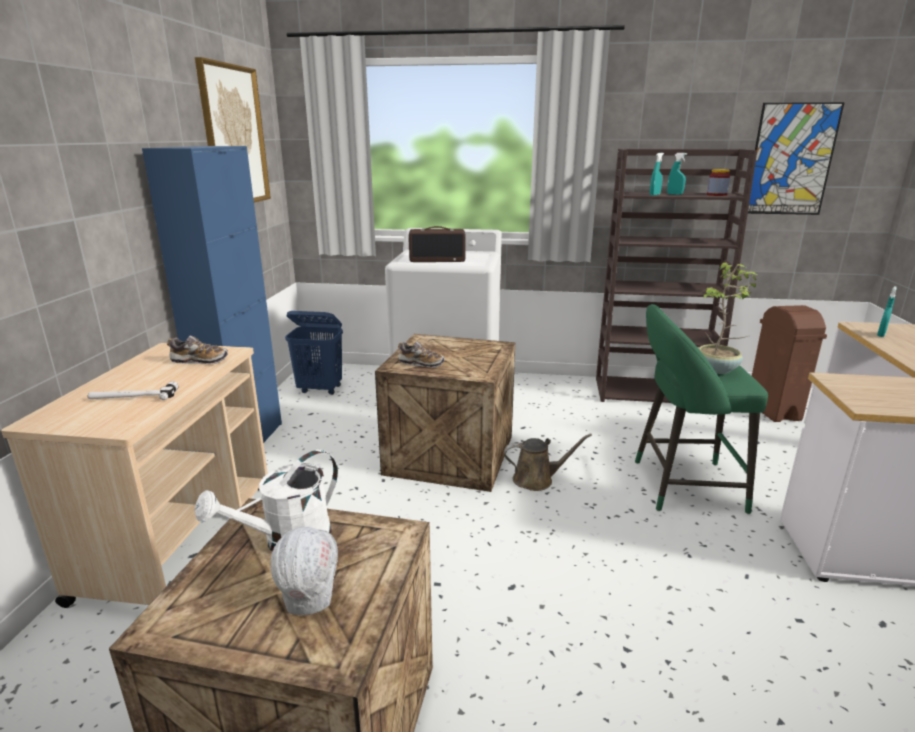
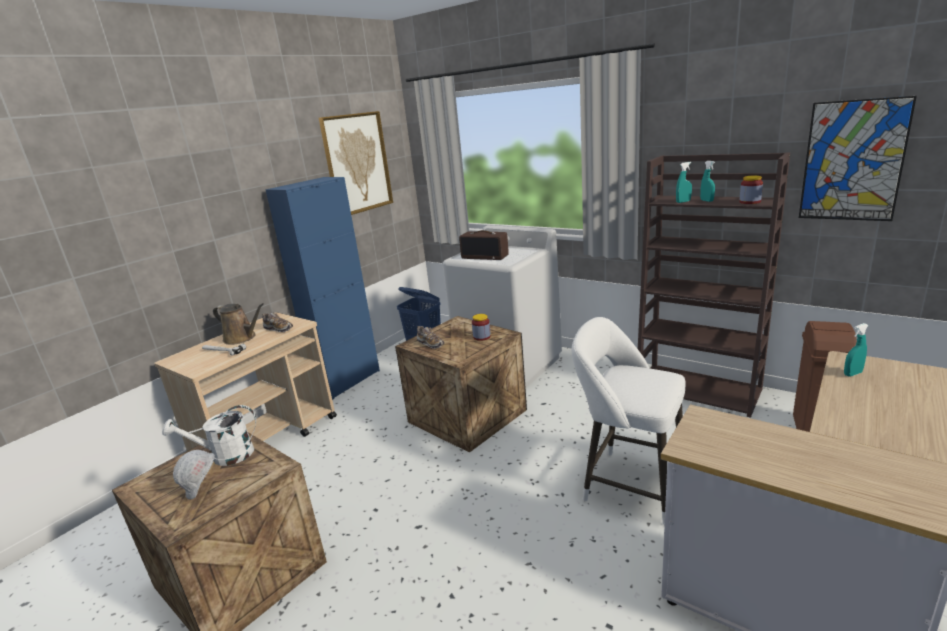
camera: 30 degrees right, 0 degrees up
brown watering can [504,434,592,491] -> brown watering can moved to [213,303,264,345]
green stool [635,304,768,514] -> white stool [572,317,685,526]
potted plant [699,262,759,374] -> none
none -> jar [472,314,491,341]

